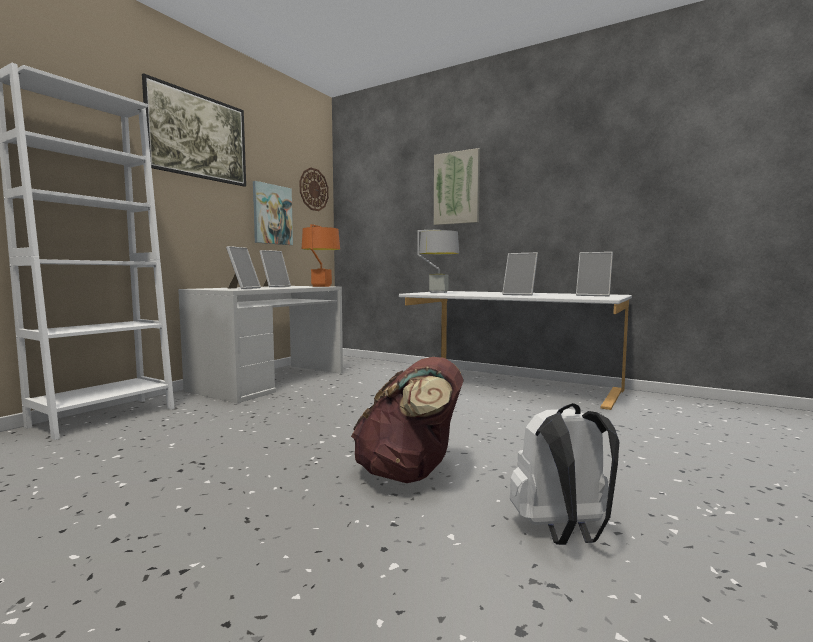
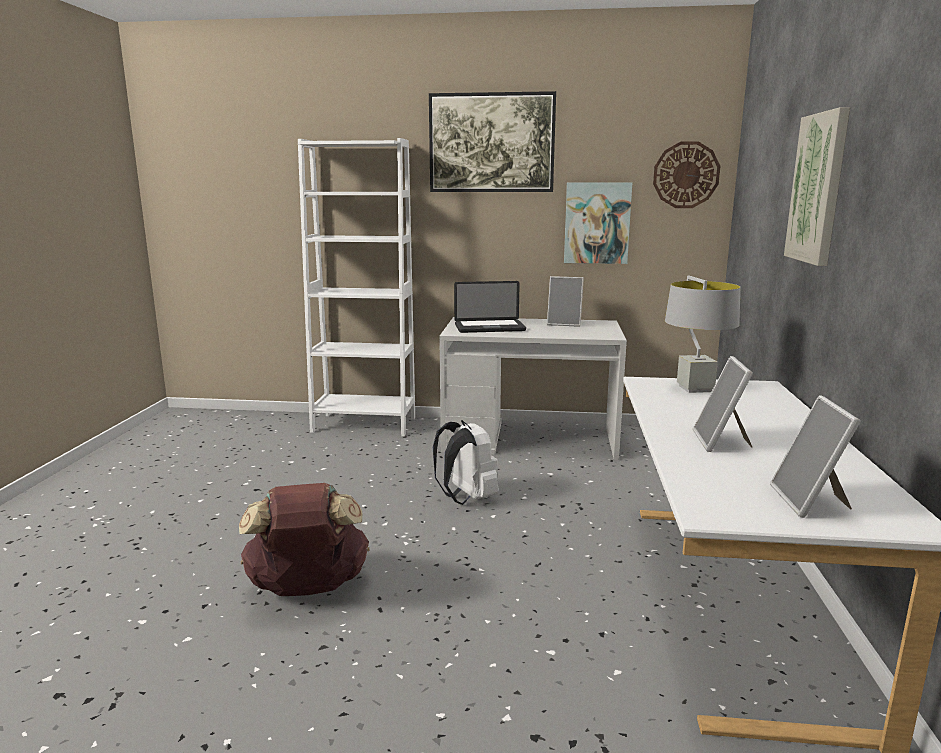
camera: 65 degrees right, 10 degrees up
picture frame [226,246,261,289] -> laptop [454,281,526,333]
orange table lamp [302,224,340,287] -> none
white backpack [510,403,619,545] -> white backpack moved to [433,420,499,505]

